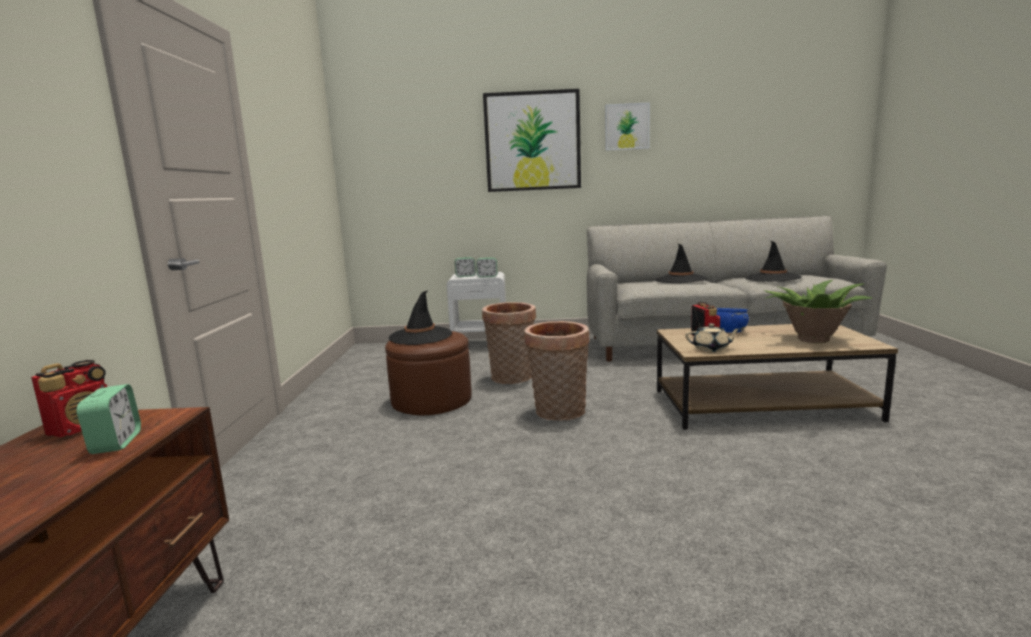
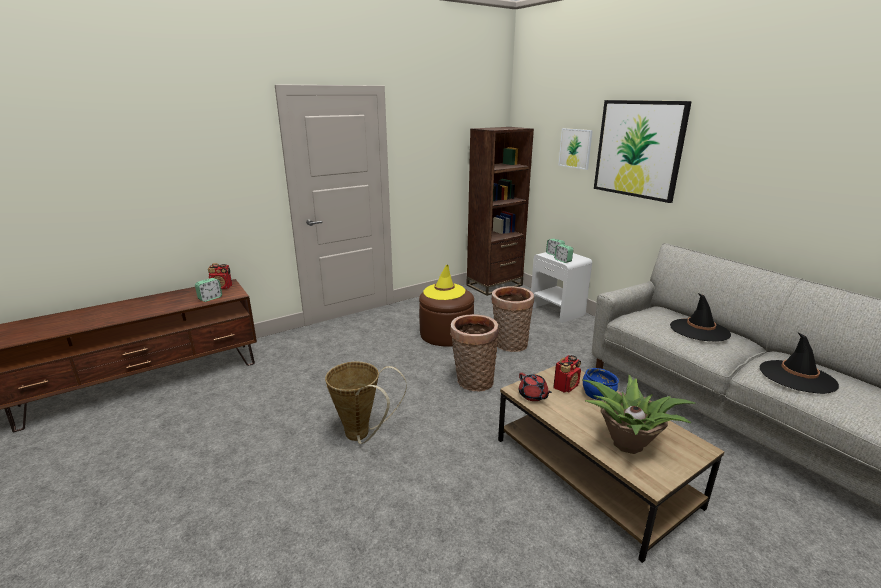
camera: 55 degrees right, 10 degrees up
black hat [389,290,452,345] -> yellow hat [423,265,465,300]
picture [605,102,650,151] -> picture moved to [558,128,593,170]
beige teapot [685,323,741,352] -> red teapot [519,373,552,401]
none -> basket [325,362,407,444]
none -> brown bookcase [467,127,534,296]

